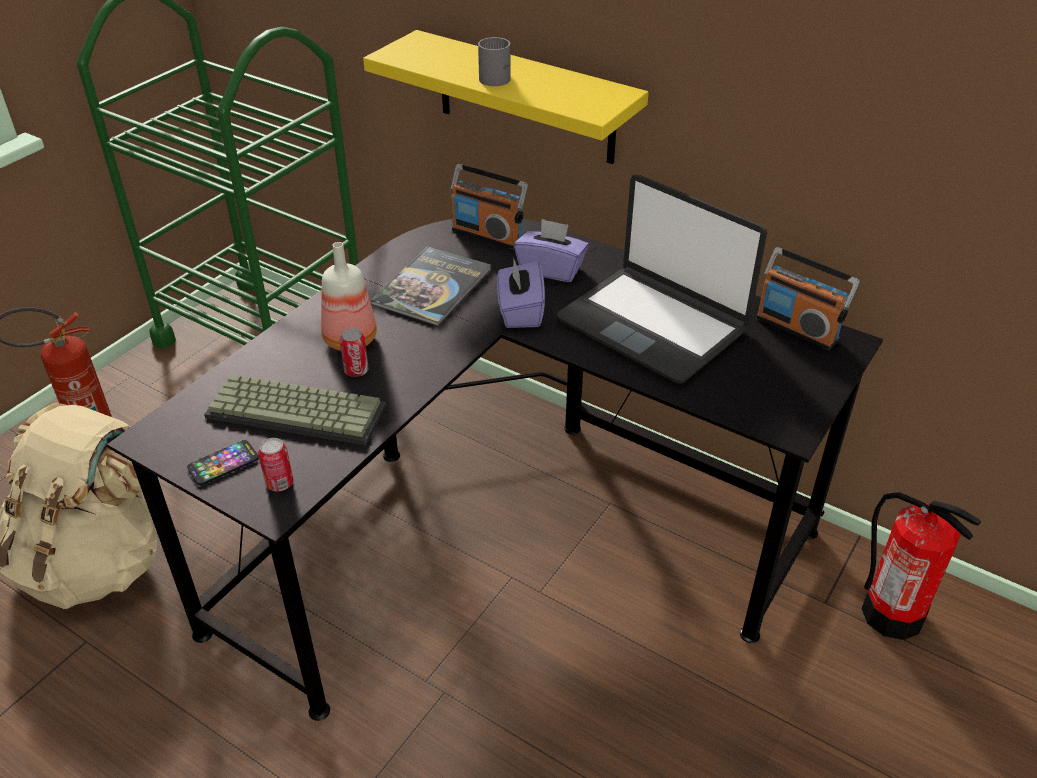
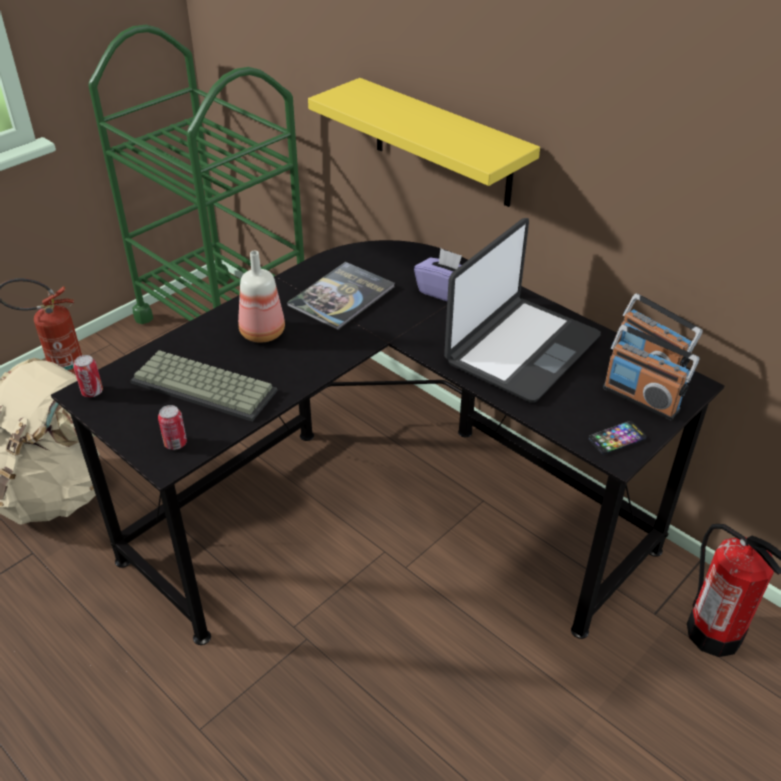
camera: 10 degrees right, 0 degrees up
phone [187,440,259,485] -> phone moved to [588,421,647,455]
can [340,328,369,377] -> can moved to [73,355,103,397]
radio [451,164,528,249] -> radio moved to [603,325,699,420]
grey mug [478,37,511,86] -> none
purple tissue box [497,258,545,328] -> none
laptop [557,175,767,384] -> laptop turned 105 degrees counterclockwise [444,218,601,403]

